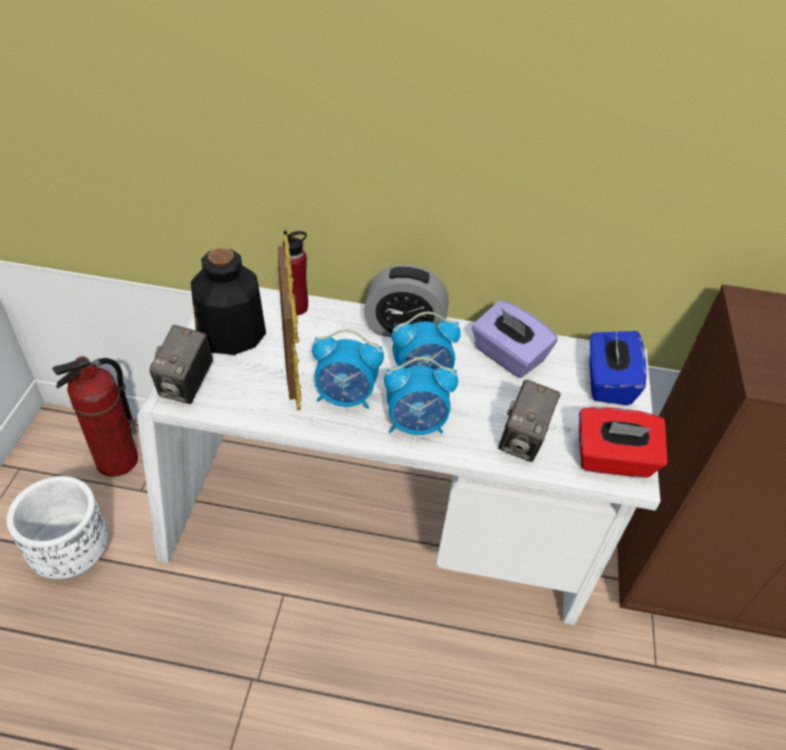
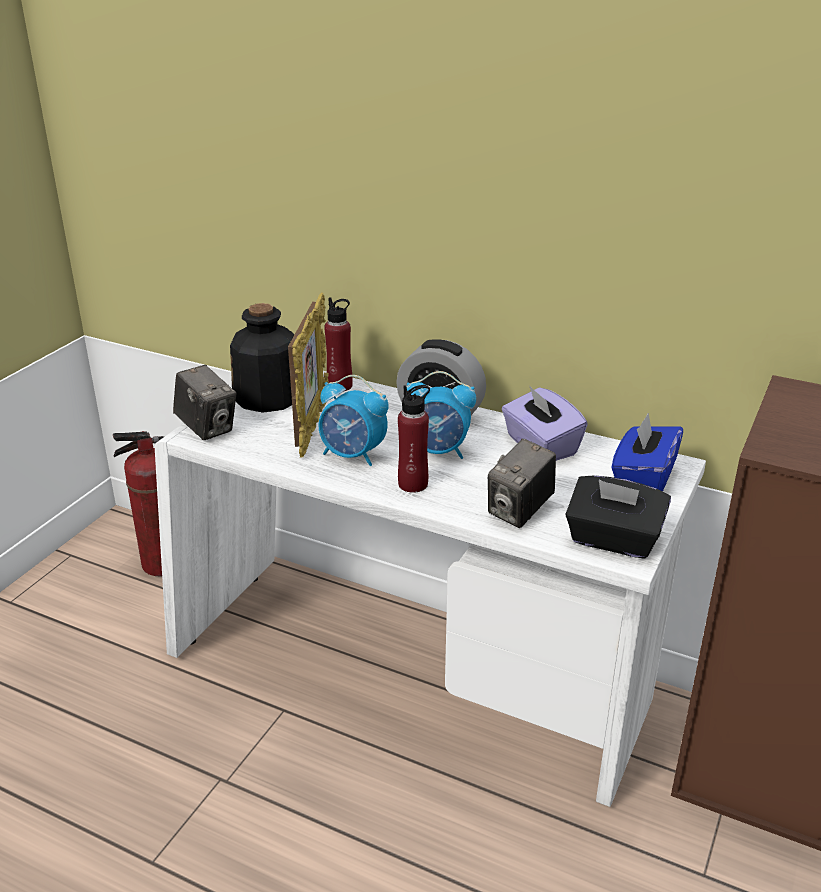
camera: 20 degrees right, 15 degrees down
white planter [7,476,108,579] -> none
camera [149,325,213,404] -> camera turned 75 degrees counterclockwise [173,365,236,440]
alarm clock [384,357,458,435] -> red bottle [398,385,430,493]
red tissue box [579,407,668,478] -> black tissue box [565,475,671,559]

